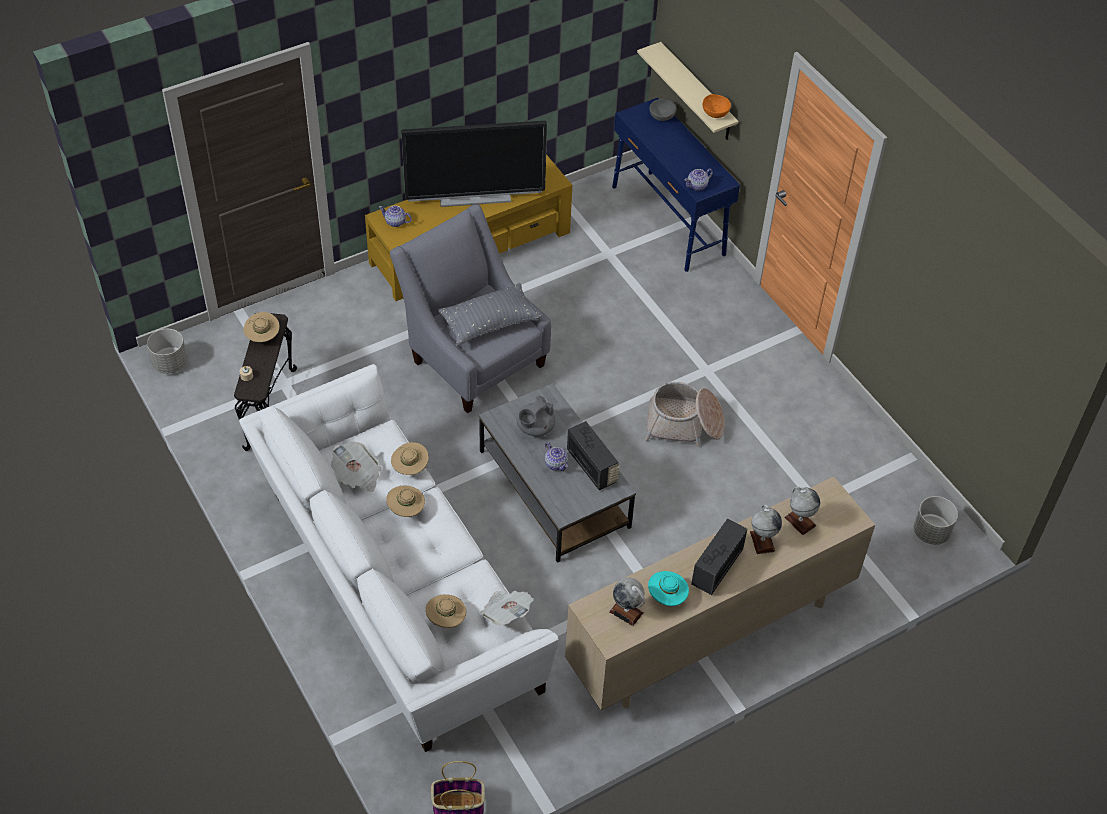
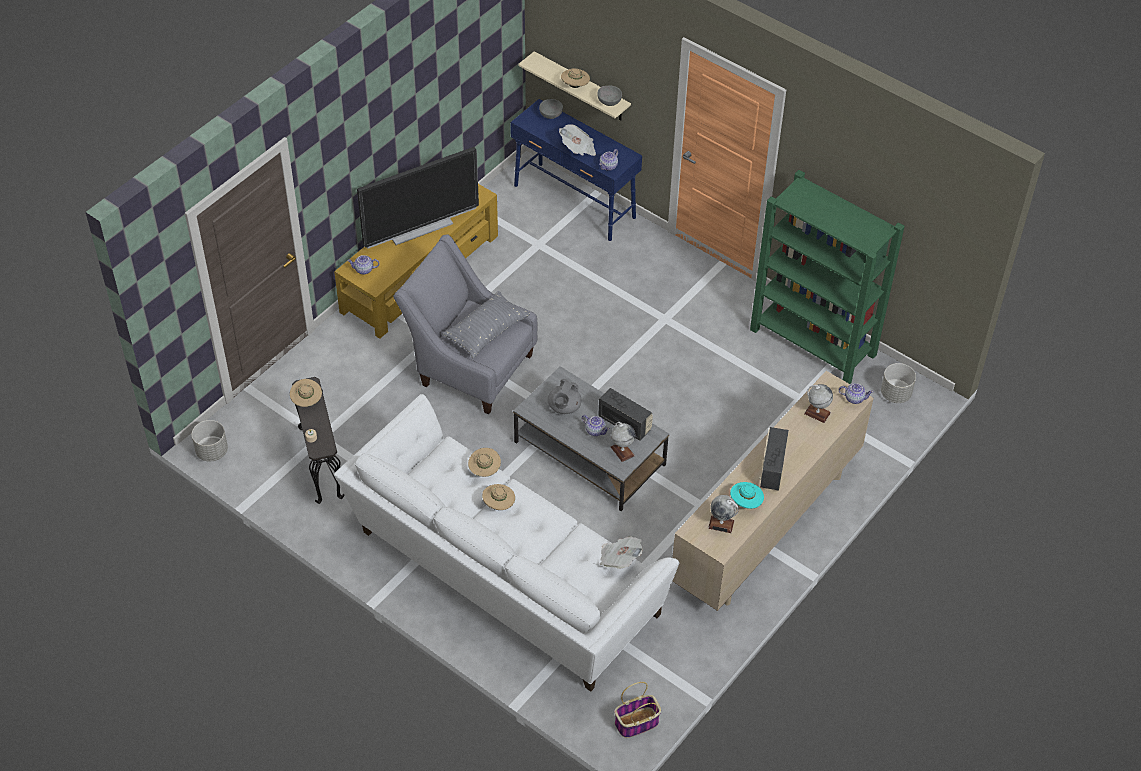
camera: 20 degrees left, 0 degrees up
newspaper [331,442,381,492] -> newspaper moved to [559,124,596,156]
beige hat [426,594,466,628] -> beige hat moved to [561,68,590,88]
basket [645,382,725,447] -> none
orange bowl [703,94,731,118] -> grey bowl [597,85,622,106]
globe [750,504,782,554] -> globe moved to [611,422,636,462]
none -> green bookcase [750,170,905,384]
none -> teapot [839,383,874,404]

